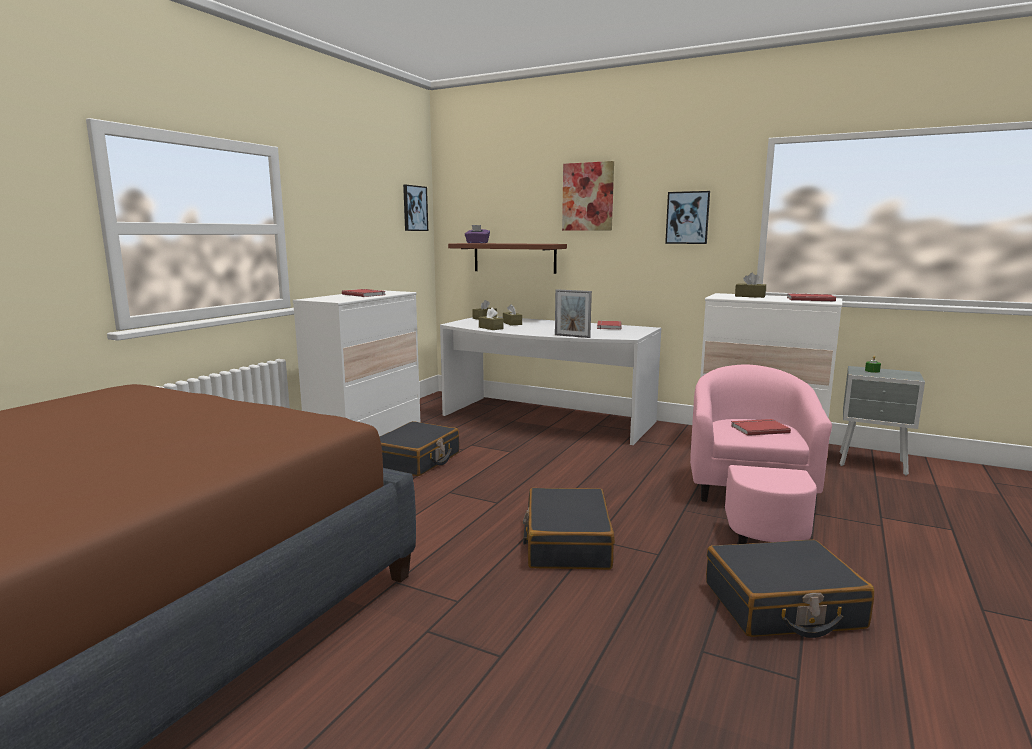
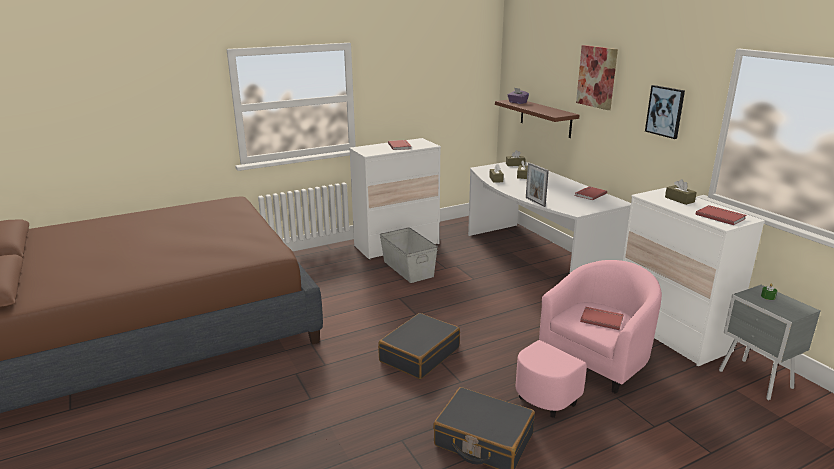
camera: 35 degrees right, 10 degrees up
black suitcase [379,421,459,476] -> grey storage box [380,227,438,283]
picture [403,185,428,231] -> none

